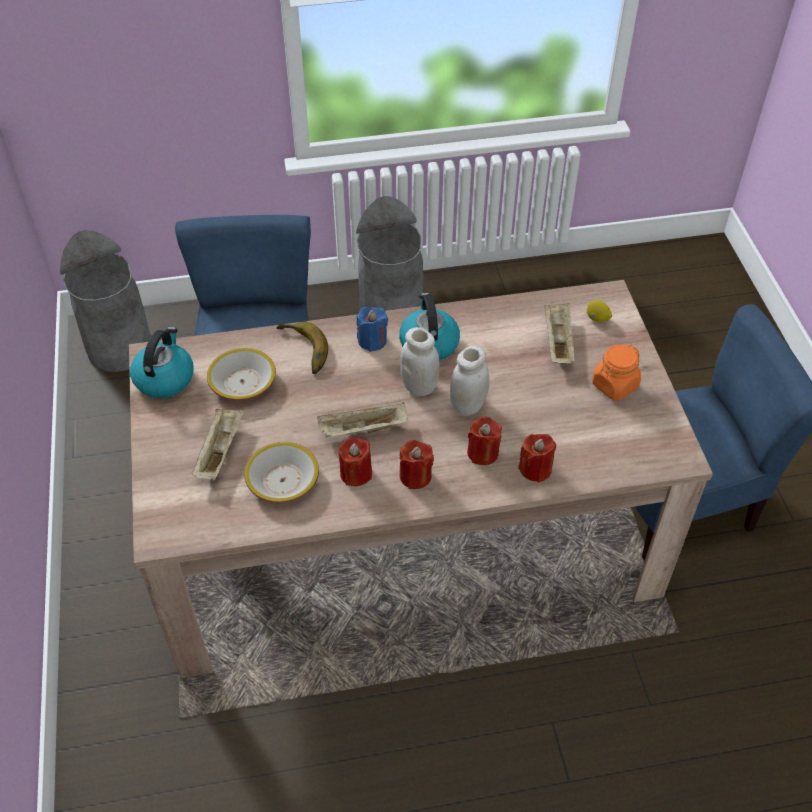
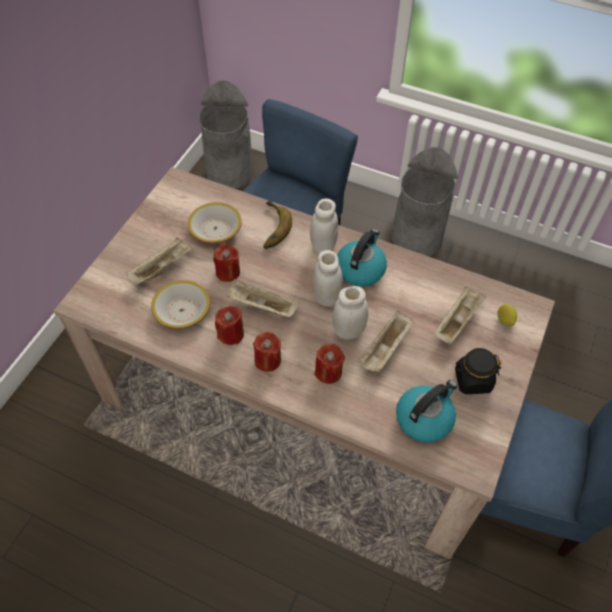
camera: 35 degrees right, 5 degrees up
kettle [130,327,194,398] -> kettle moved to [396,380,457,443]
blue candle [357,306,388,352] -> white jar [310,199,338,254]
red candle [518,434,556,483] -> red candle moved to [213,244,240,282]
orange jar [592,345,641,401] -> black jar [455,348,502,394]
none -> beige tray [358,311,413,373]

